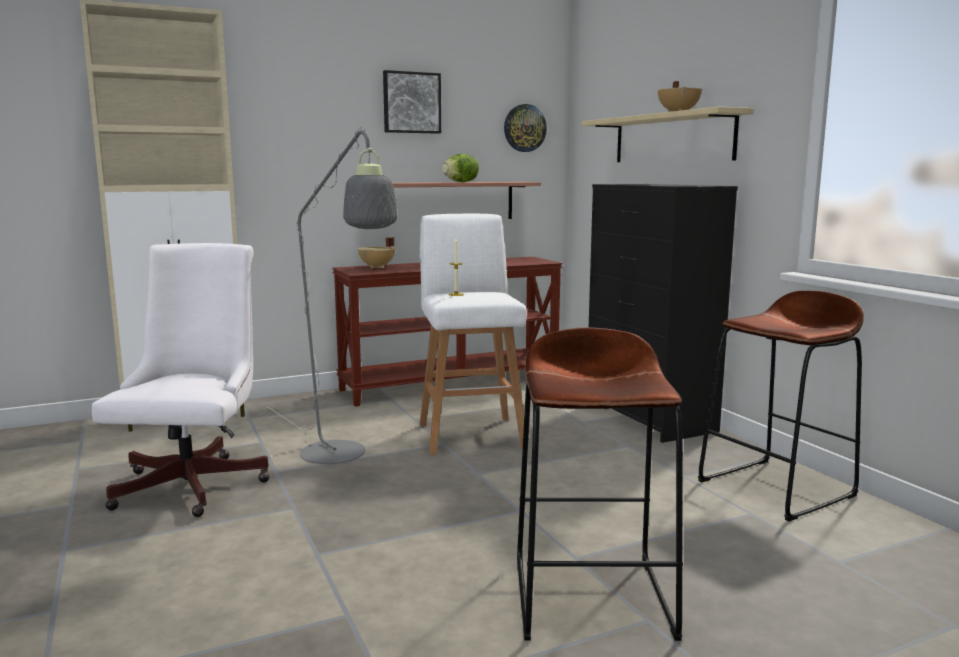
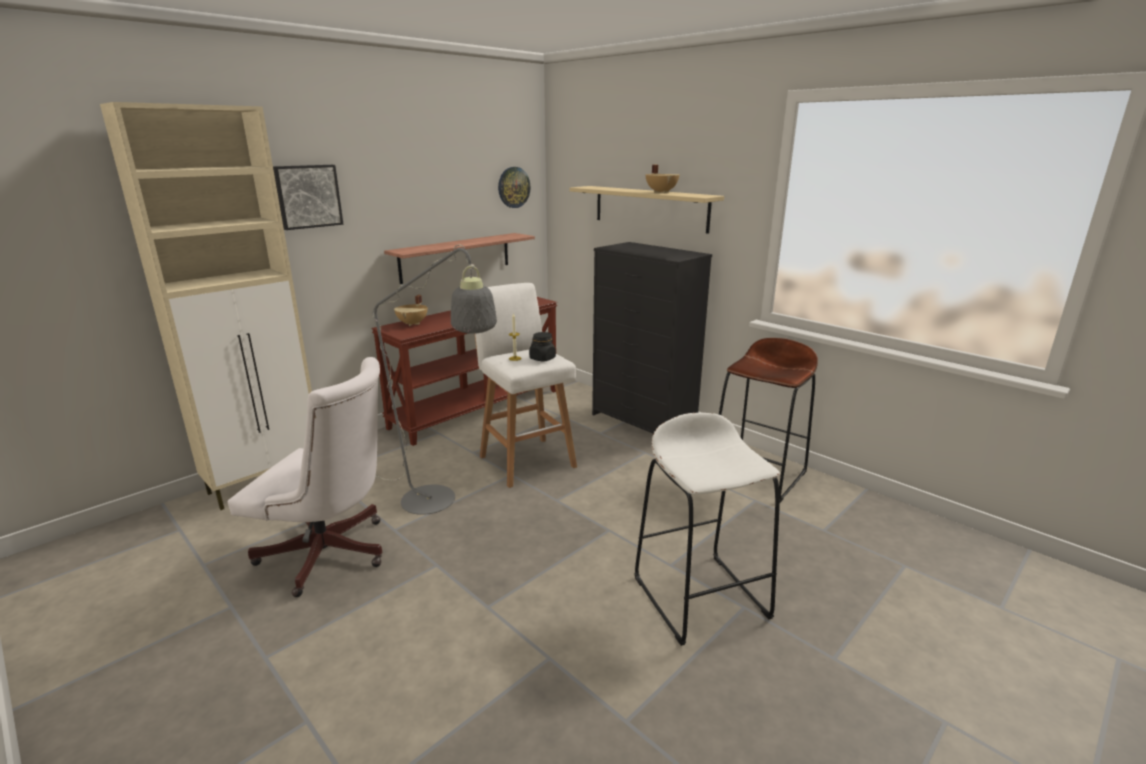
camera: 20 degrees left, 10 degrees up
white office chair [92,243,270,517] -> white office chair turned 120 degrees clockwise [228,357,383,597]
picture [383,70,441,134] -> picture moved to [273,165,343,230]
lettuce [442,154,479,182] -> none
brown stool [517,327,683,641] -> white stool [635,413,780,646]
none -> black jar [529,332,556,362]

